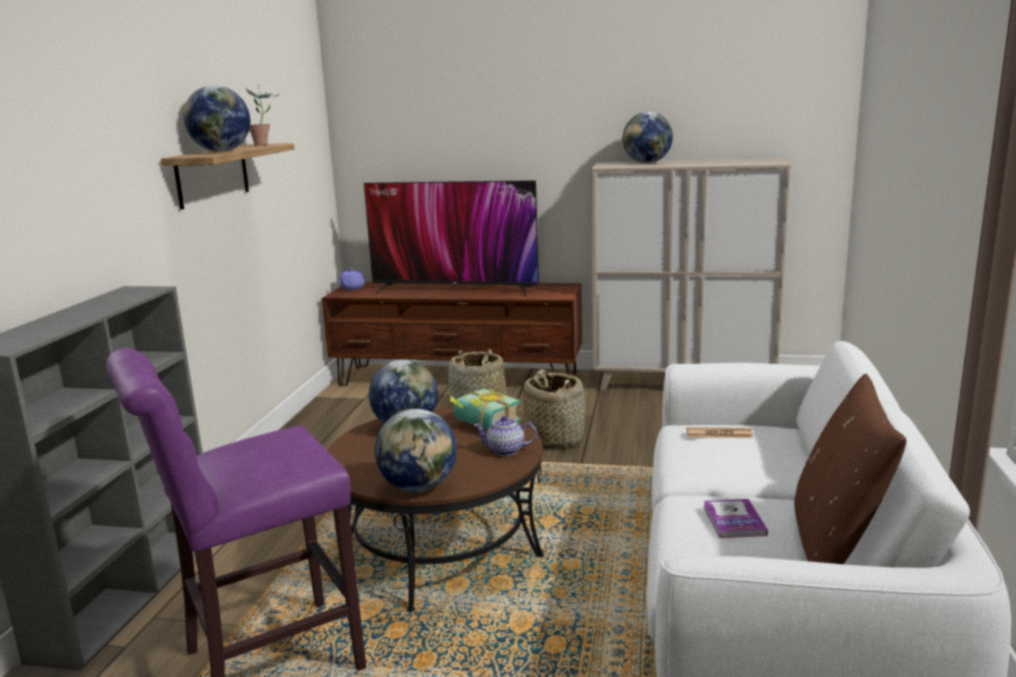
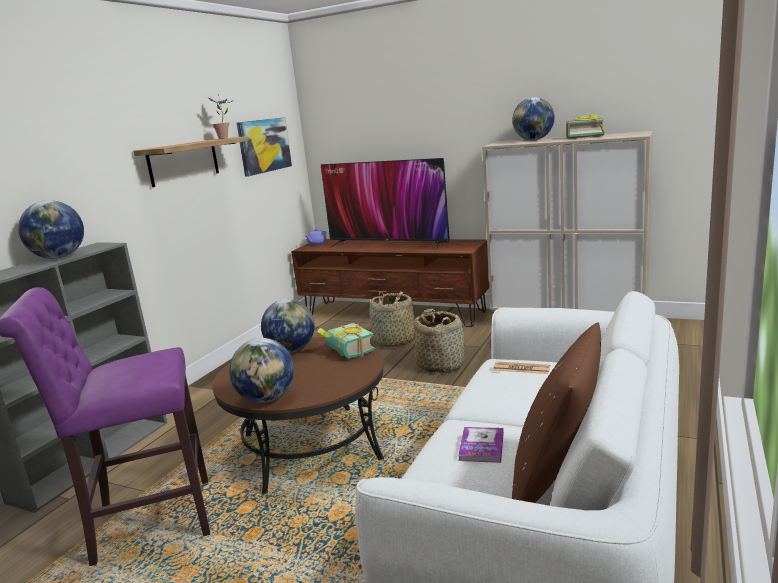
camera: 15 degrees right, 0 degrees up
globe [183,85,250,152] -> globe moved to [18,200,84,259]
teapot [473,415,537,456] -> none
none -> picture [236,117,292,177]
none -> book [566,113,605,139]

